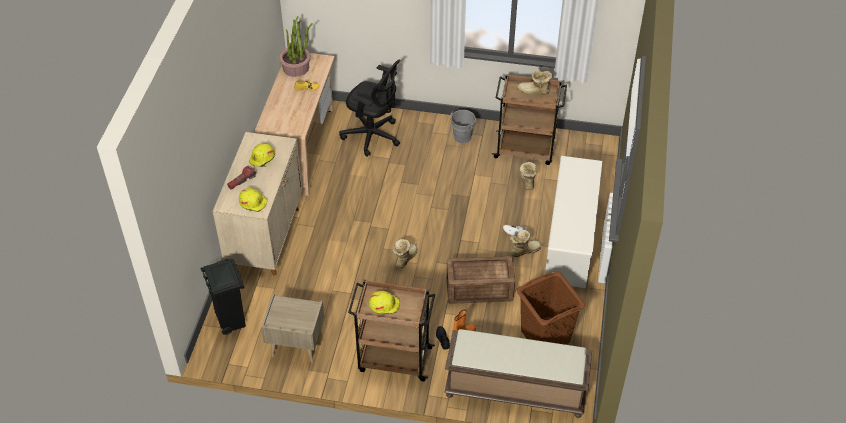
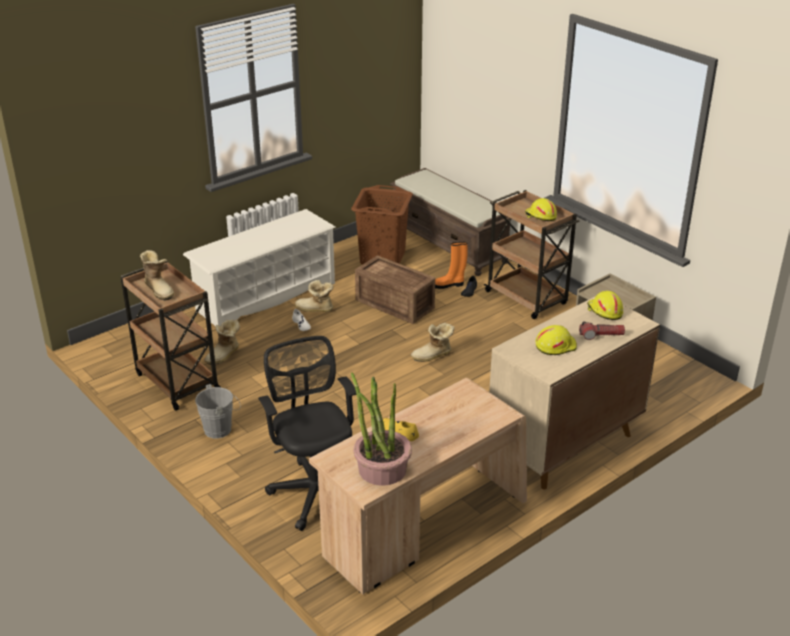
camera: 140 degrees left, 15 degrees down
black trash can [201,258,246,335] -> none

